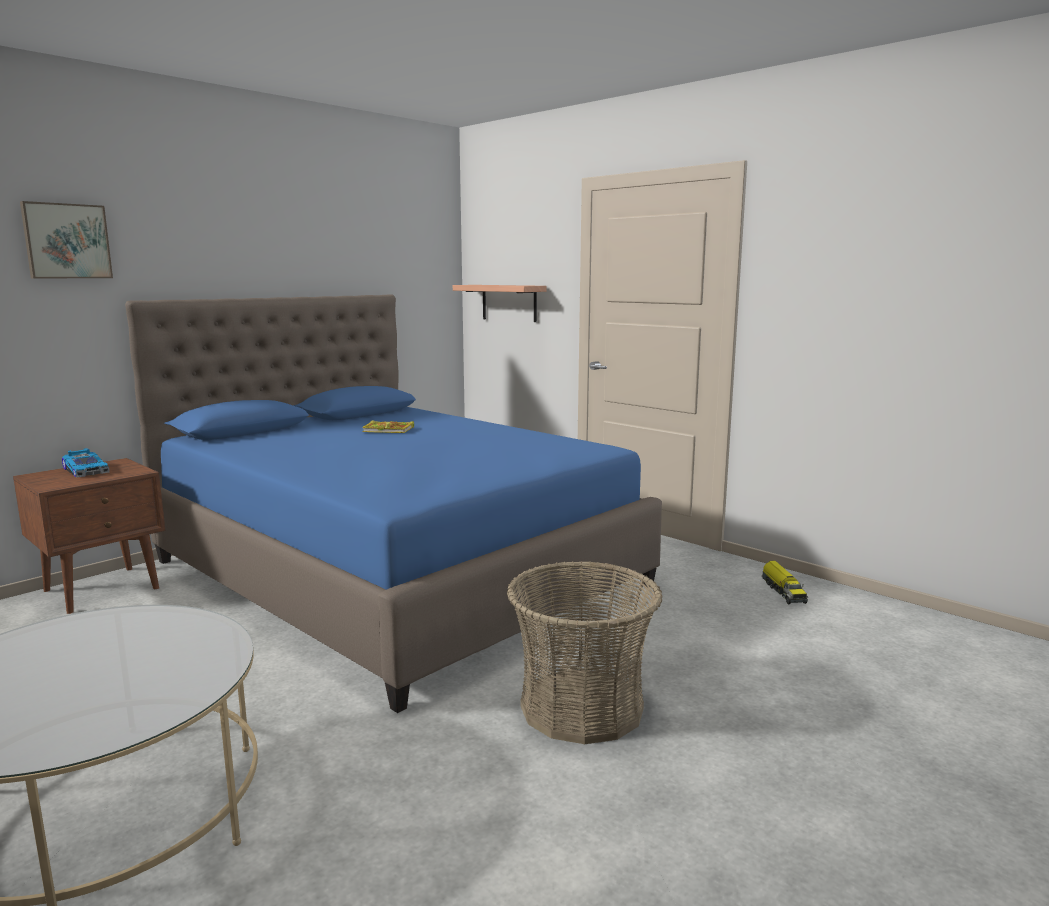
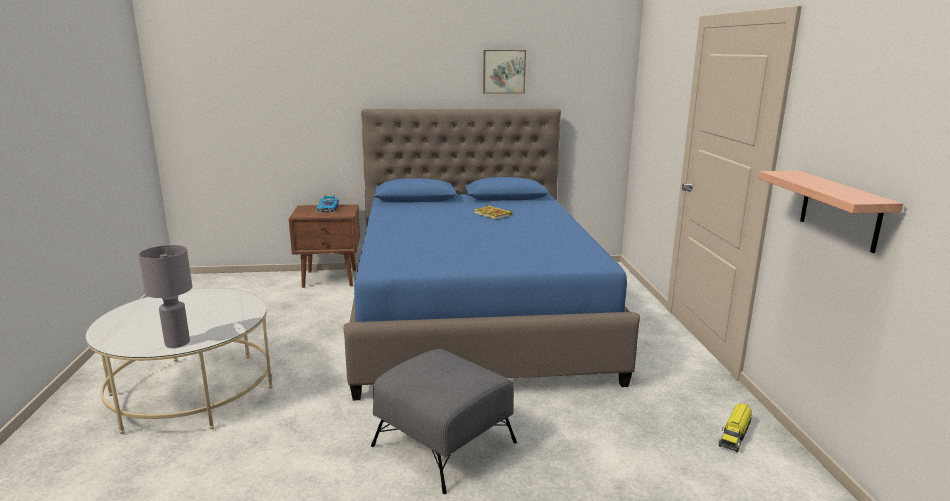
camera: 40 degrees right, 5 degrees up
picture [20,201,113,278] -> picture moved to [483,50,526,94]
shelf [453,285,547,322] -> shelf moved to [758,171,903,253]
basket [507,561,663,744] -> grey ottoman [371,349,517,494]
none -> grey table lamp [139,245,192,348]

